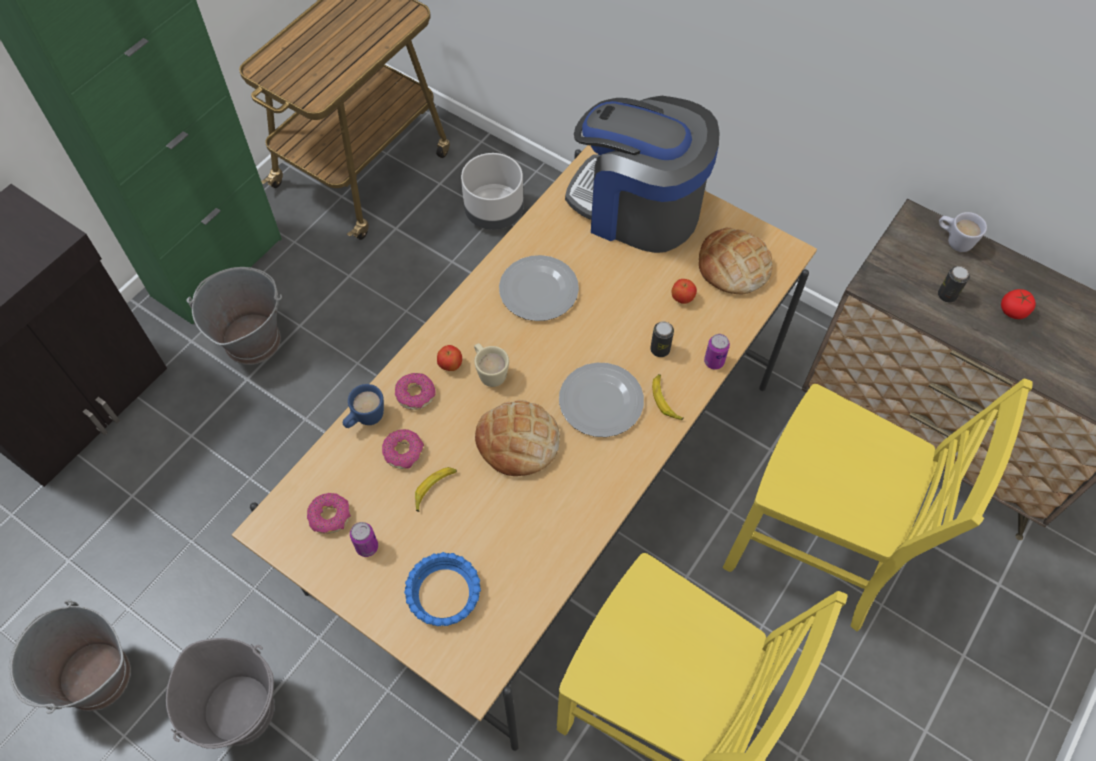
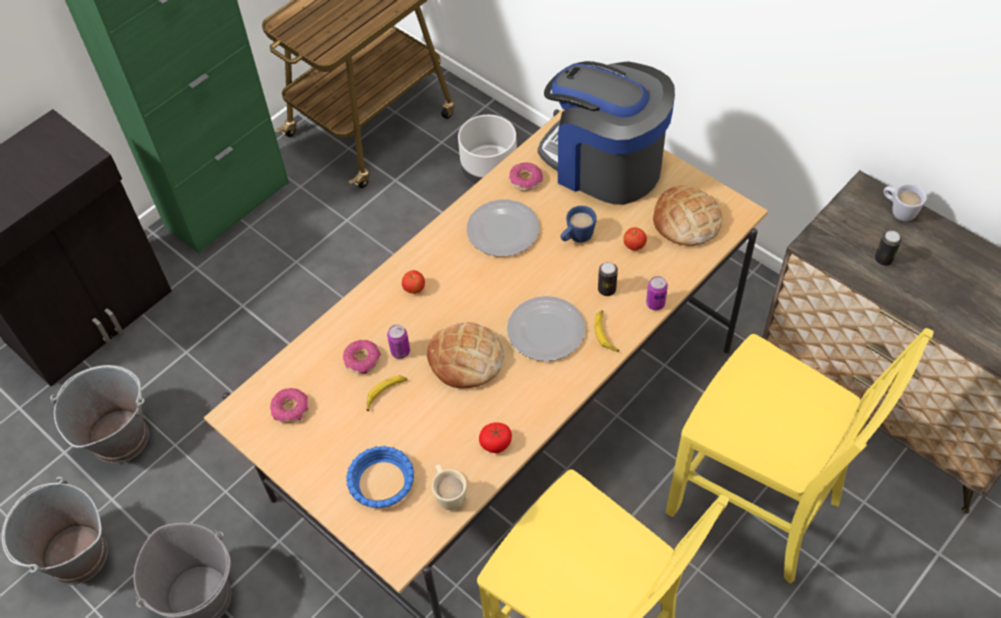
camera: 10 degrees right, 5 degrees down
grey bucket [186,267,282,365] -> grey bucket moved to [50,365,149,464]
blue mug [343,384,384,428] -> blue mug moved to [561,206,597,243]
can [350,522,378,557] -> can moved to [387,325,410,359]
donut [395,373,436,410] -> donut moved to [509,163,543,191]
beige mug [474,343,509,387] -> beige mug moved to [432,464,467,510]
tomato [1001,289,1036,319] -> tomato moved to [479,422,512,453]

